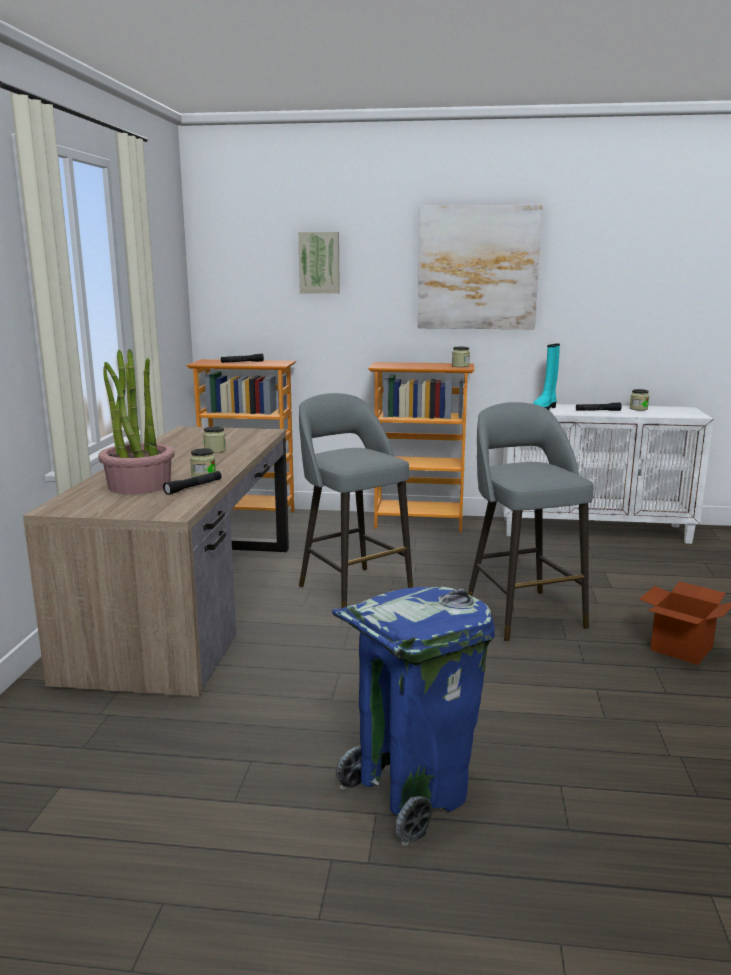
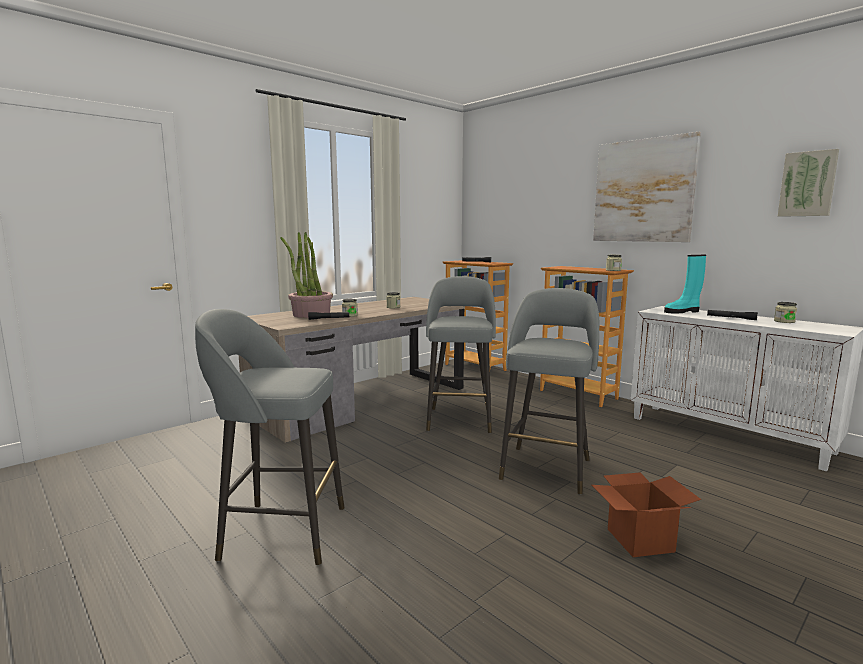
camera: 40 degrees right, 5 degrees down
picture [298,232,340,294] -> picture moved to [778,149,839,217]
blue trash can [332,587,495,846] -> grey stool [195,309,345,565]

